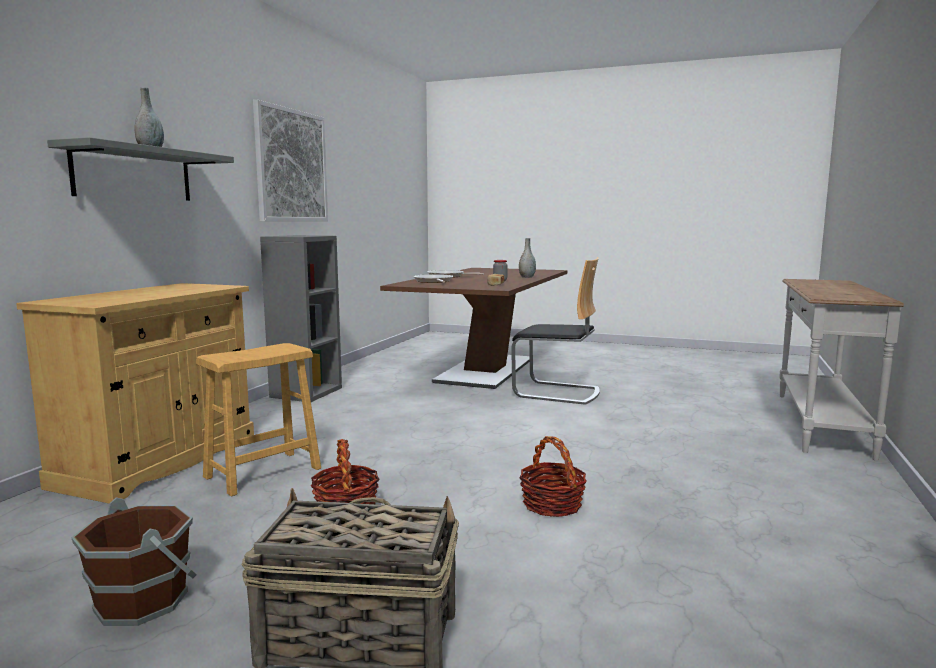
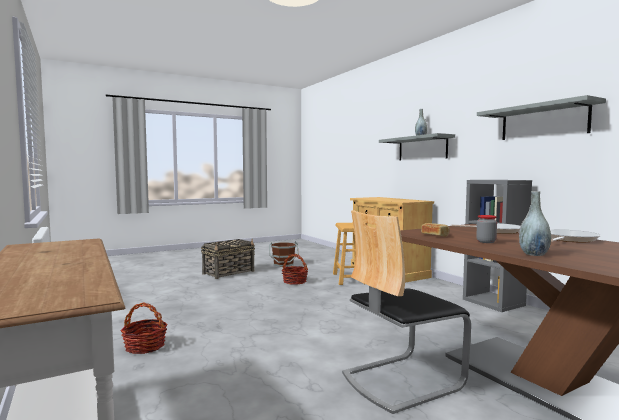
camera: 130 degrees right, 5 degrees down
picture [253,100,328,221] -> grey shelf [477,95,606,140]
basket [520,436,586,517] -> basket moved to [121,302,168,354]

